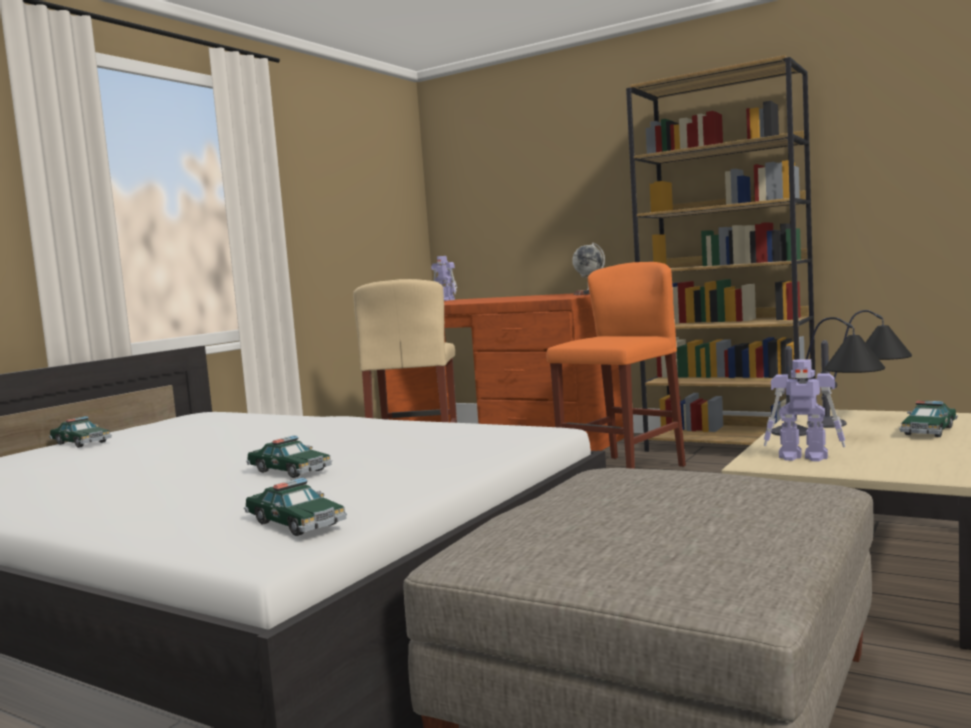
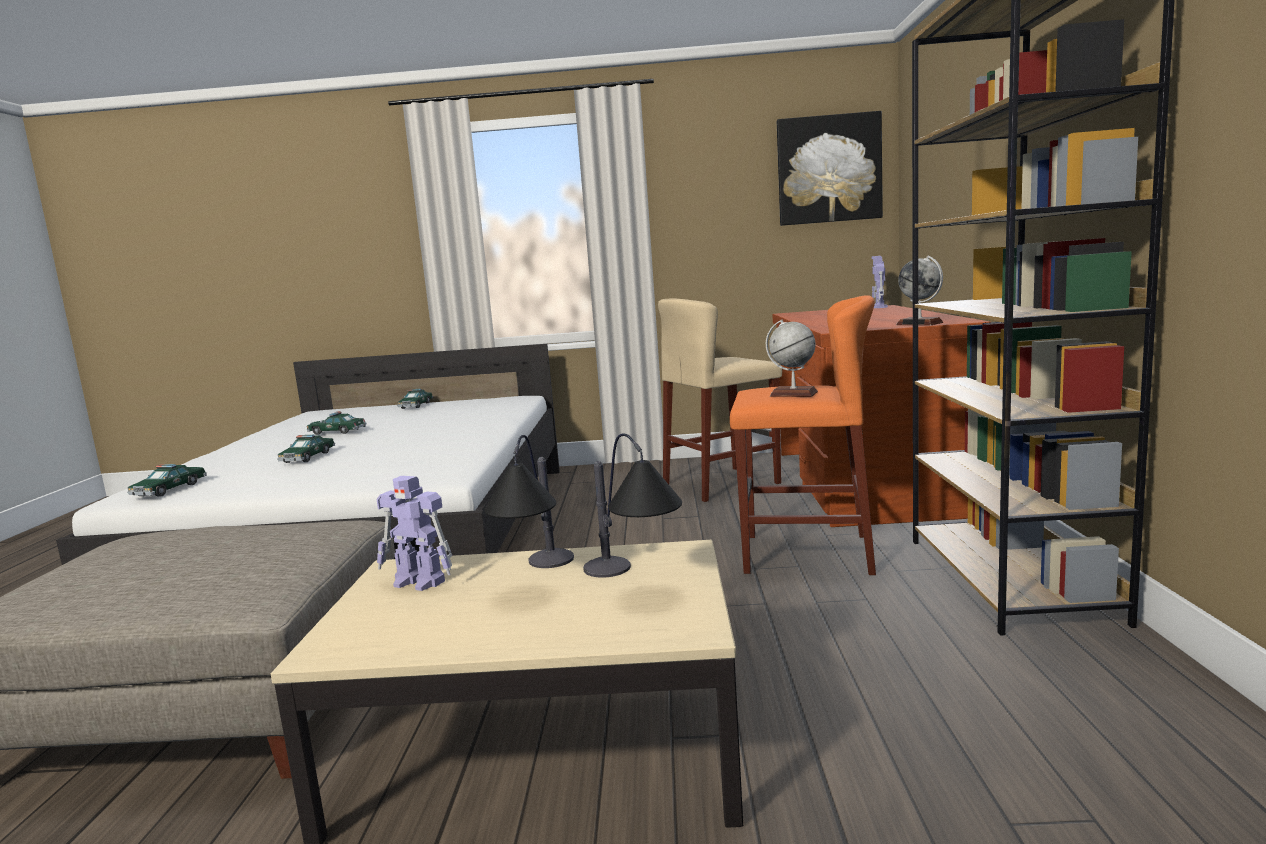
camera: 60 degrees right, 5 degrees up
toy robot [764,359,846,462] -> toy robot turned 60 degrees counterclockwise [376,476,452,591]
toy car [899,400,958,437] -> toy car moved to [307,411,366,435]
none -> globe [766,320,818,397]
none -> picture [777,111,883,226]

